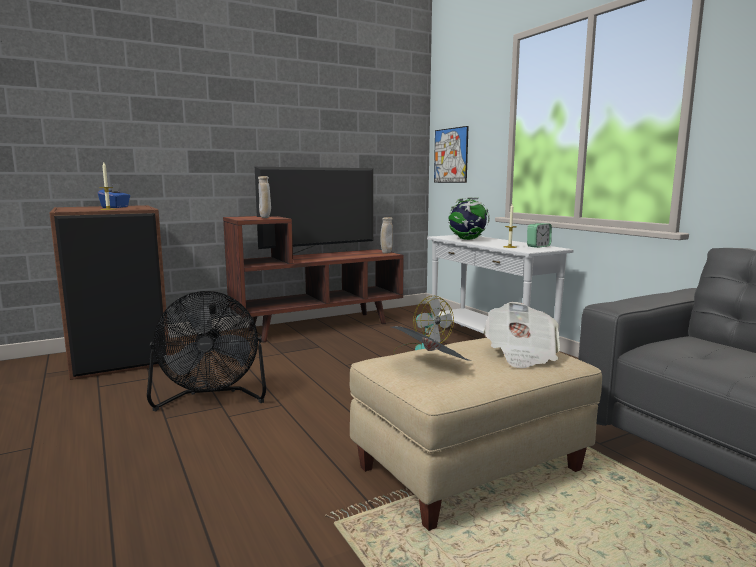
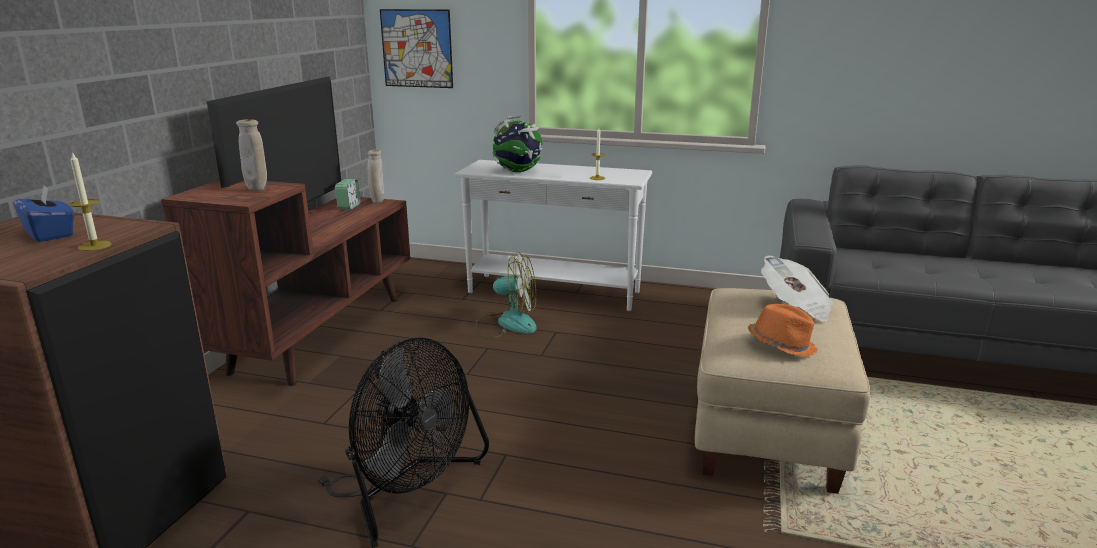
camera: 45 degrees left, 10 degrees up
newspaper [391,326,473,361] -> orange hat [748,304,818,357]
alarm clock [527,223,552,248] -> alarm clock moved to [335,179,361,210]

